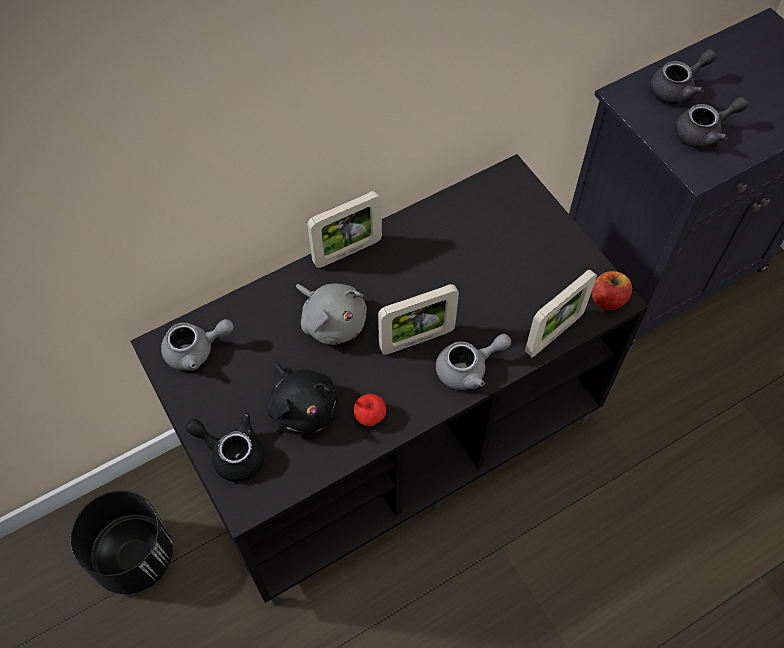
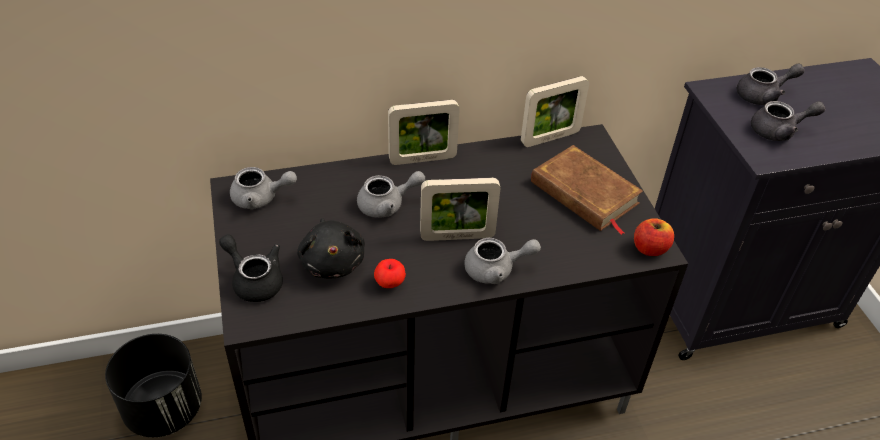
camera: 15 degrees right, 15 degrees down
grey plush toy [296,283,367,345] -> grey teapot [357,171,425,218]
picture frame [525,269,597,357] -> picture frame moved to [521,76,589,147]
none -> brown book [531,145,643,235]

